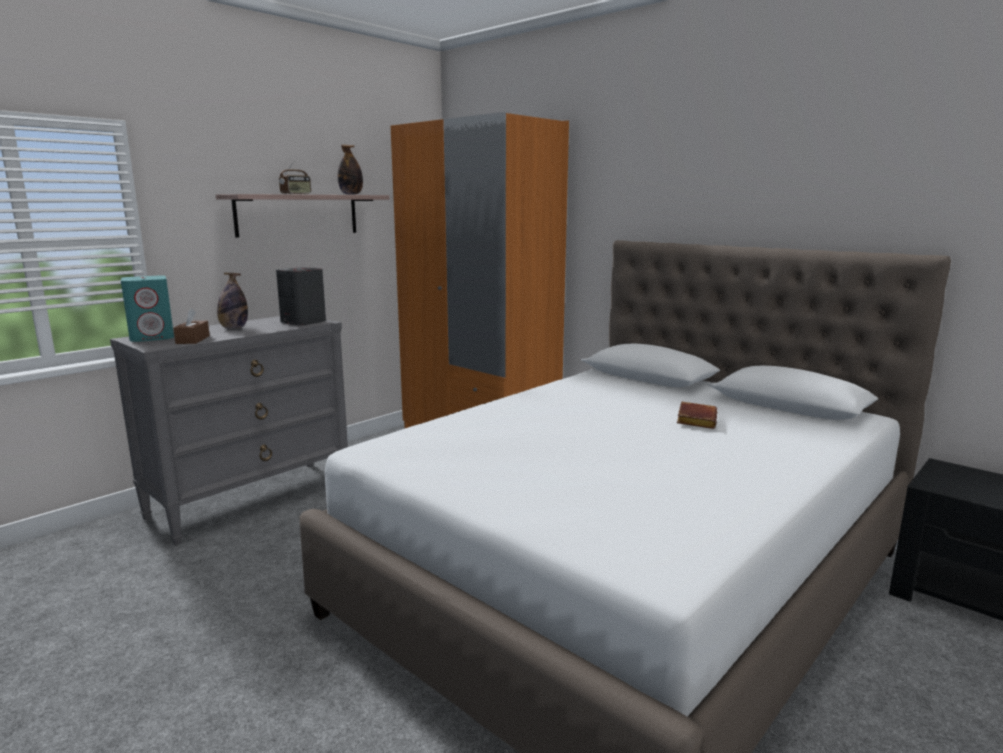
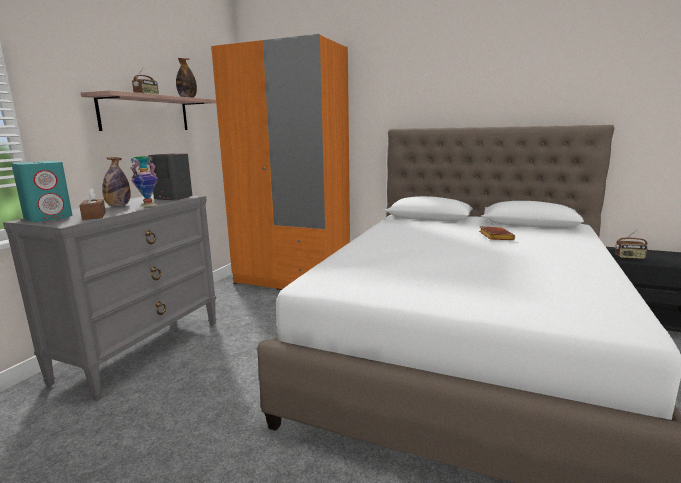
camera: 20 degrees left, 0 degrees up
none -> vase [130,156,159,207]
none -> radio [615,229,648,259]

